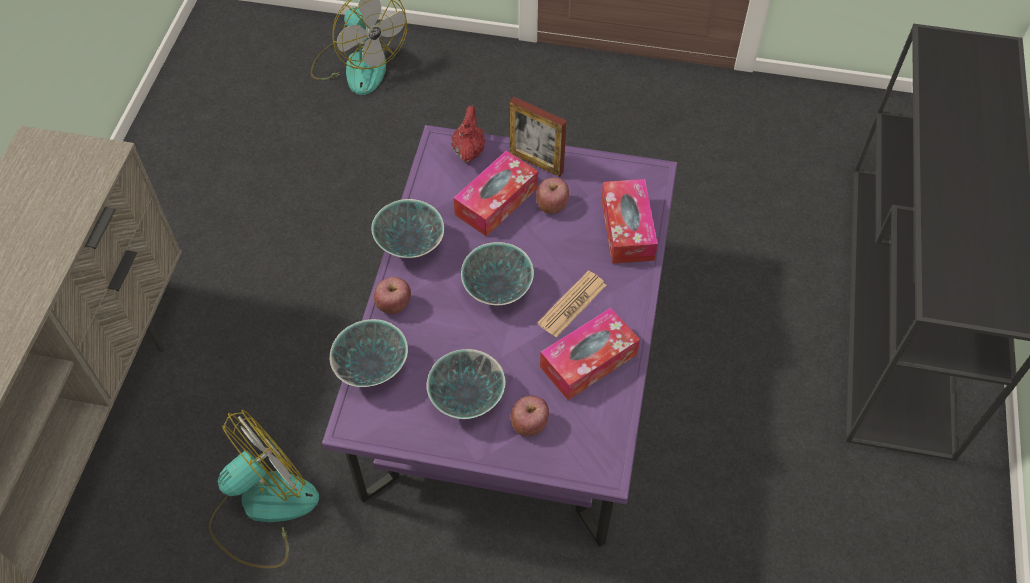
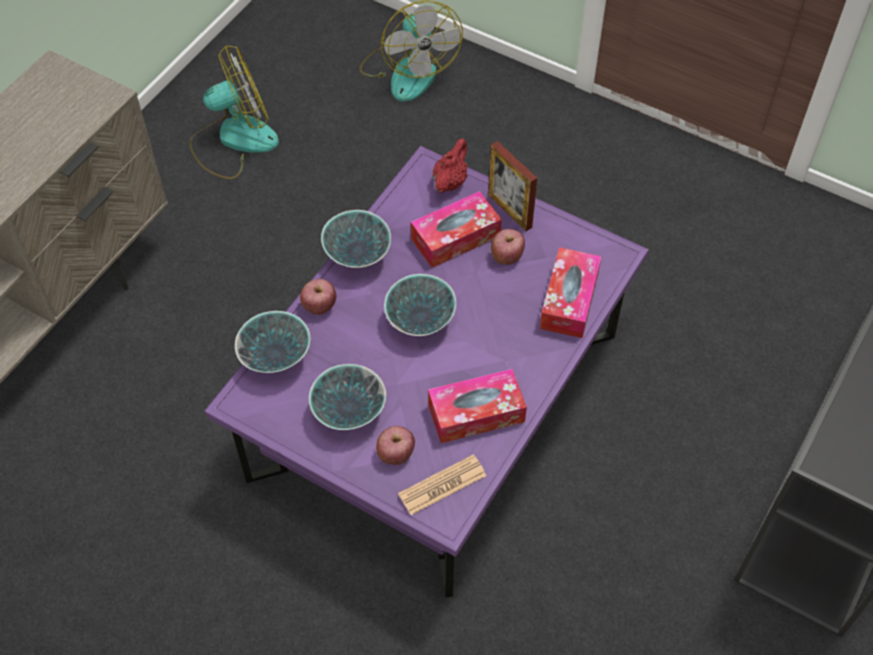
camera: 20 degrees right, 0 degrees up
fan [209,410,319,568] -> fan moved to [189,46,279,179]
newspaper [537,271,607,338] -> newspaper moved to [398,454,486,515]

